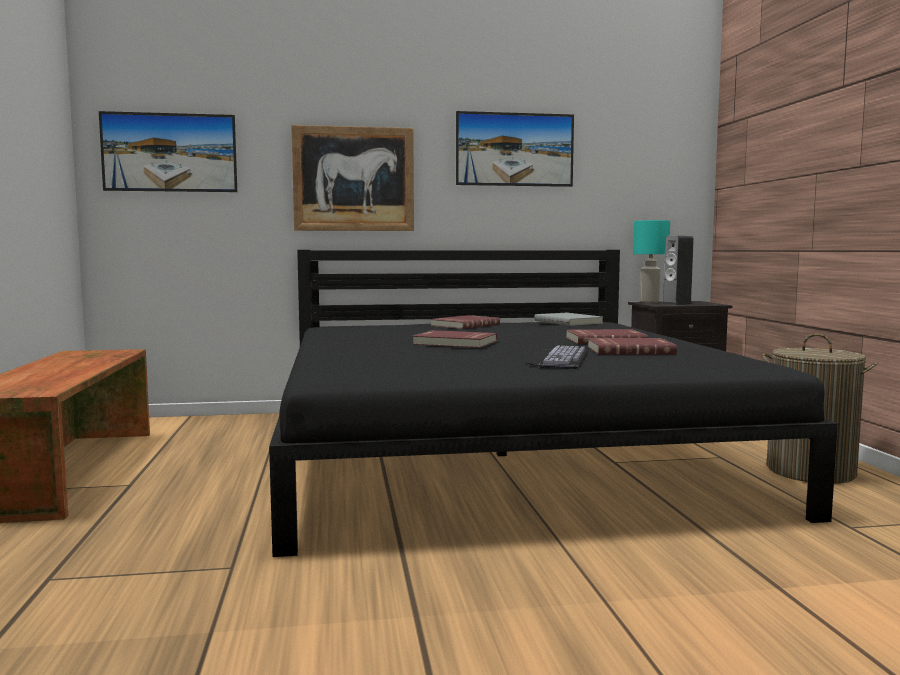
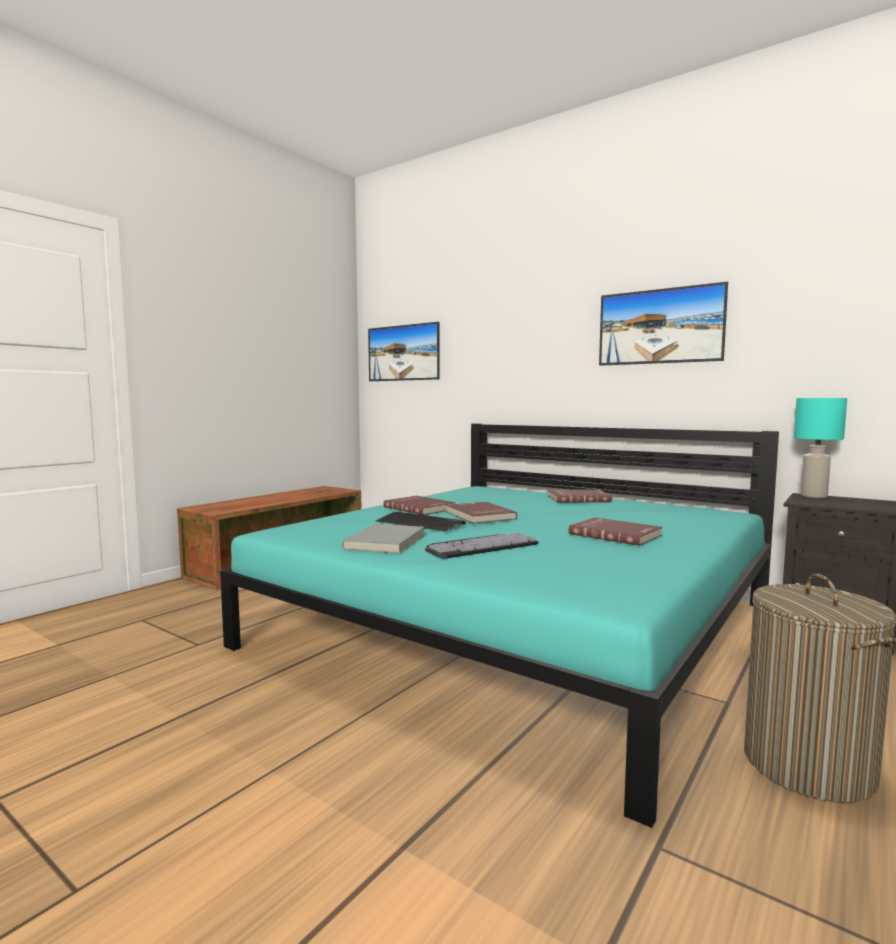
camera: 45 degrees right, 0 degrees up
black bed [269,250,838,557] -> turquoise bed [220,424,779,828]
picture [291,125,414,231] -> none
grey book [534,313,603,326] -> grey book moved to [342,524,425,554]
red book [588,338,677,354] -> red book moved to [383,496,456,515]
speaker [662,236,694,306] -> none
none -> keyboard [376,512,466,532]

